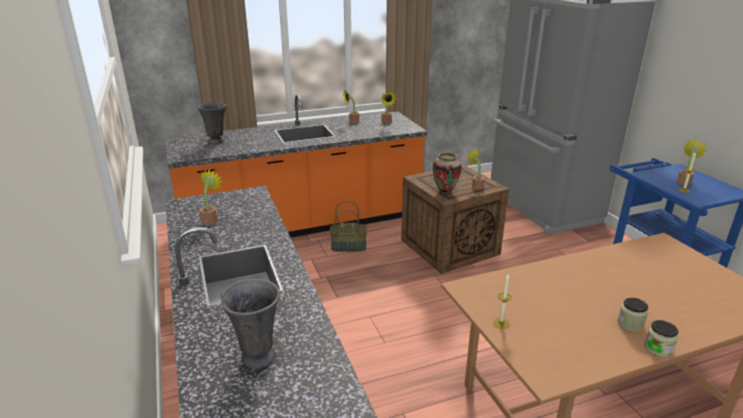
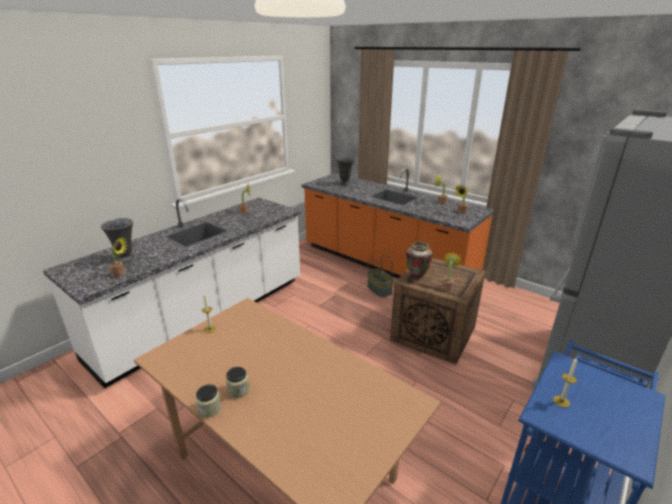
camera: 60 degrees right, 0 degrees up
potted plant [677,139,707,186] -> potted plant moved to [109,236,128,277]

